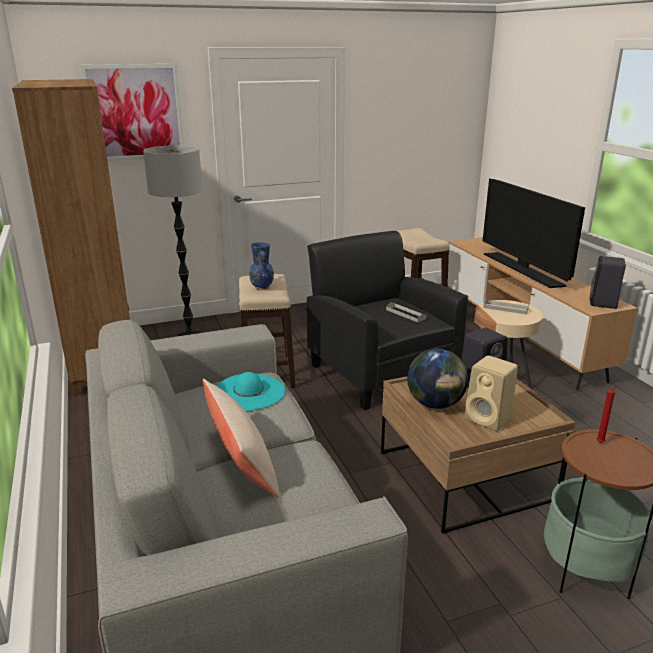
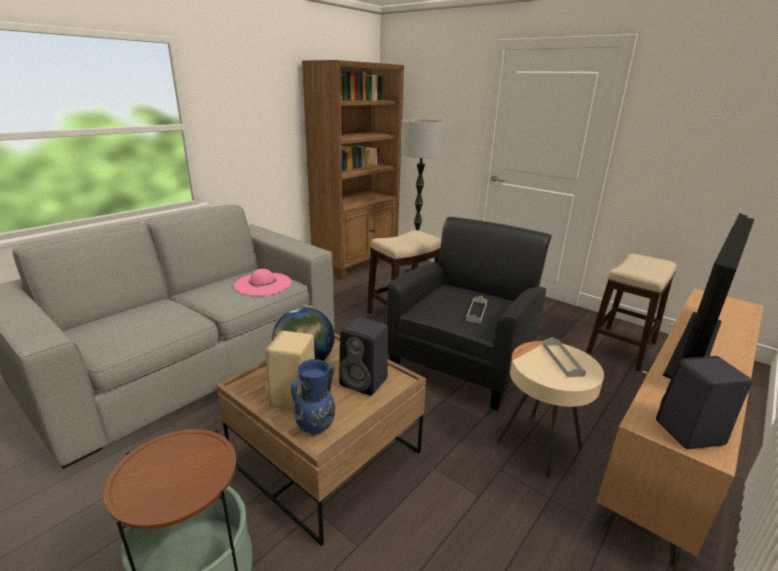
camera: 60 degrees right, 0 degrees up
picture [80,64,184,161] -> none
beige pillow [203,379,281,498] -> none
turquoise hat [216,372,285,411] -> pink hat [233,269,291,296]
blue vase [249,242,274,289] -> blue vase moved to [291,359,335,435]
red candle [596,388,615,443] -> none

